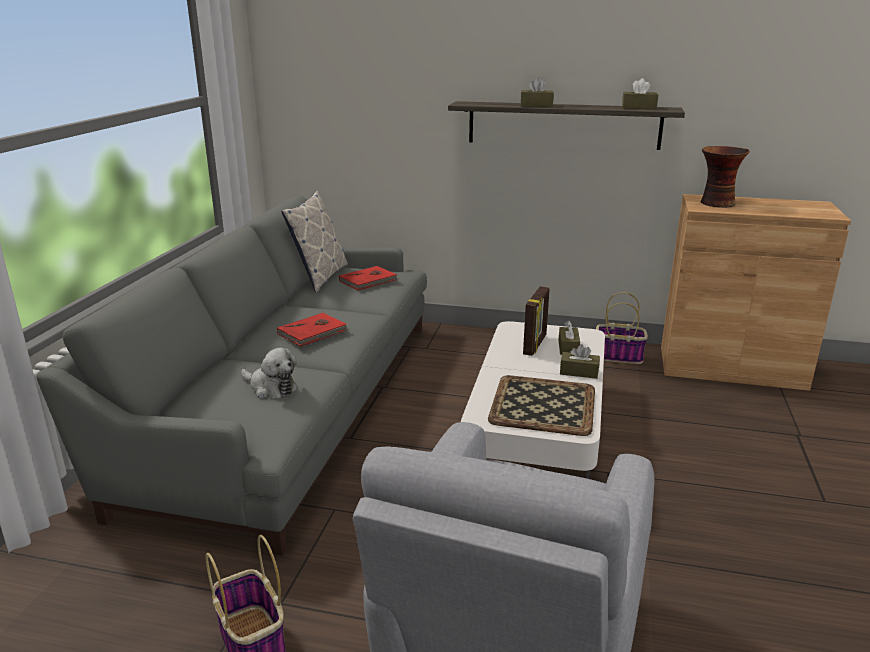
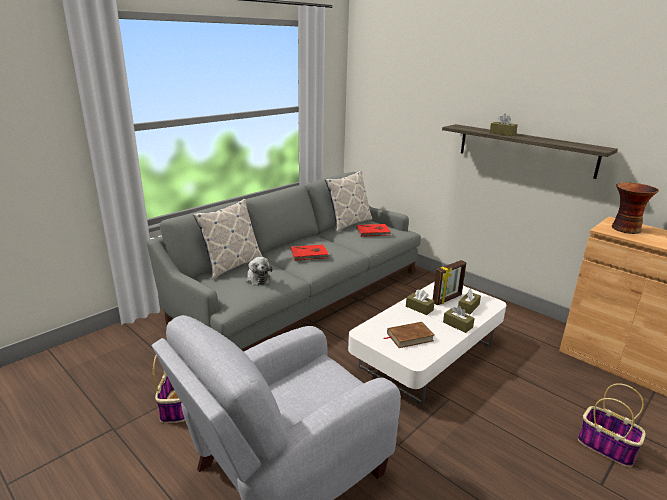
camera: 30 degrees right, 0 degrees up
tray [488,375,595,436] -> brown book [384,322,434,348]
basket [596,292,648,364] -> basket moved to [578,383,646,467]
brown tissue box [622,78,658,109] -> brown tissue box moved to [406,289,435,315]
none -> pillow [193,199,263,279]

